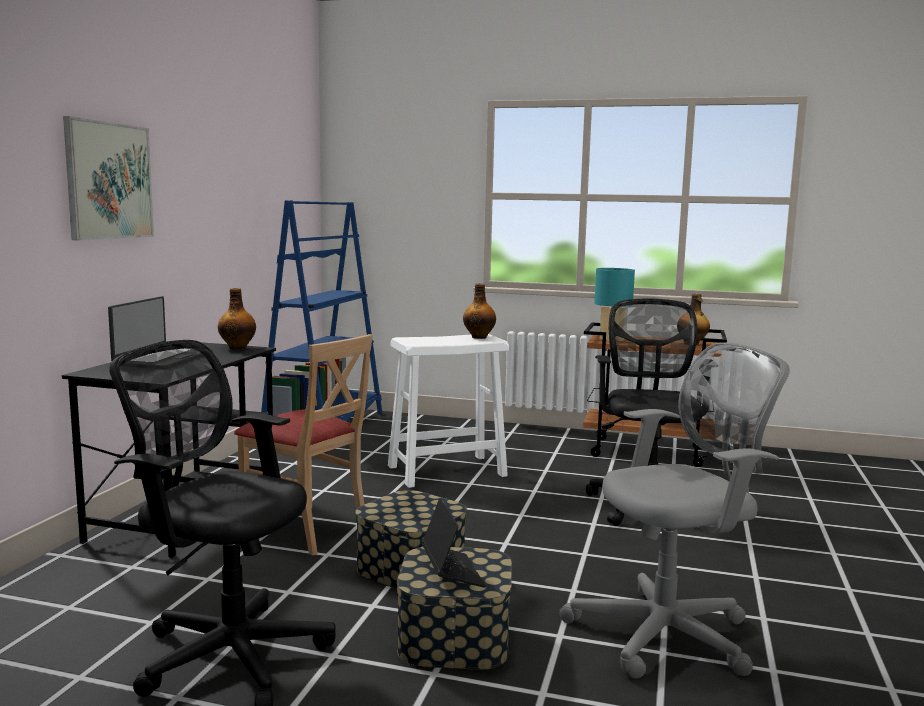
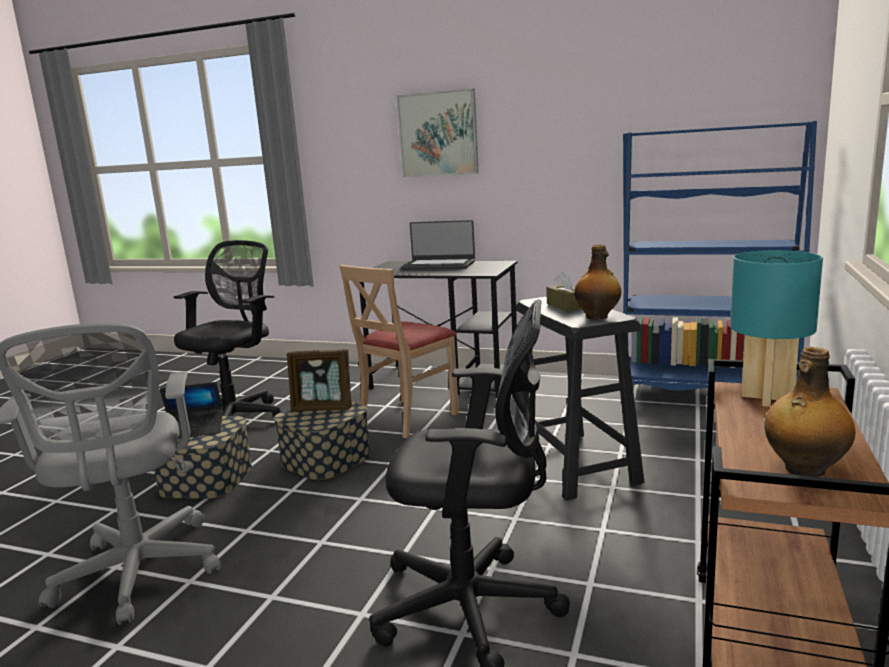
camera: 95 degrees right, 5 degrees up
bottle [218,288,256,350] -> none
white stool [388,334,509,488] -> black stool [516,297,644,501]
none -> picture frame [287,349,352,411]
none -> brown tissue box [546,272,582,312]

